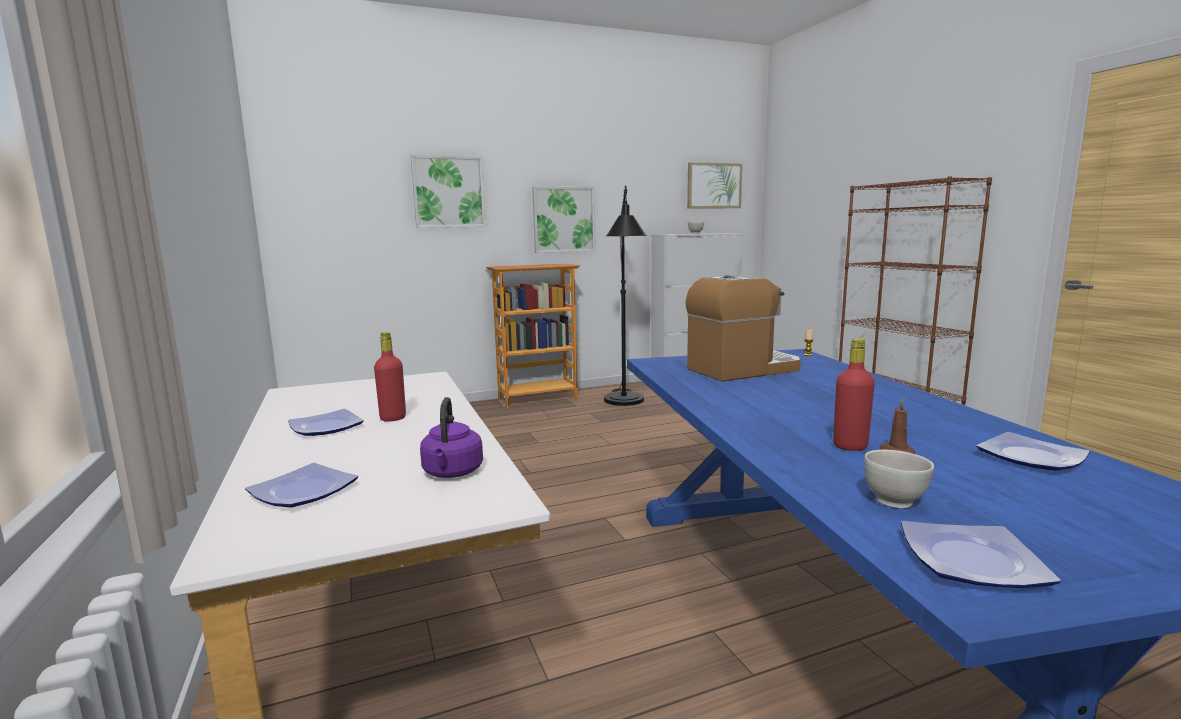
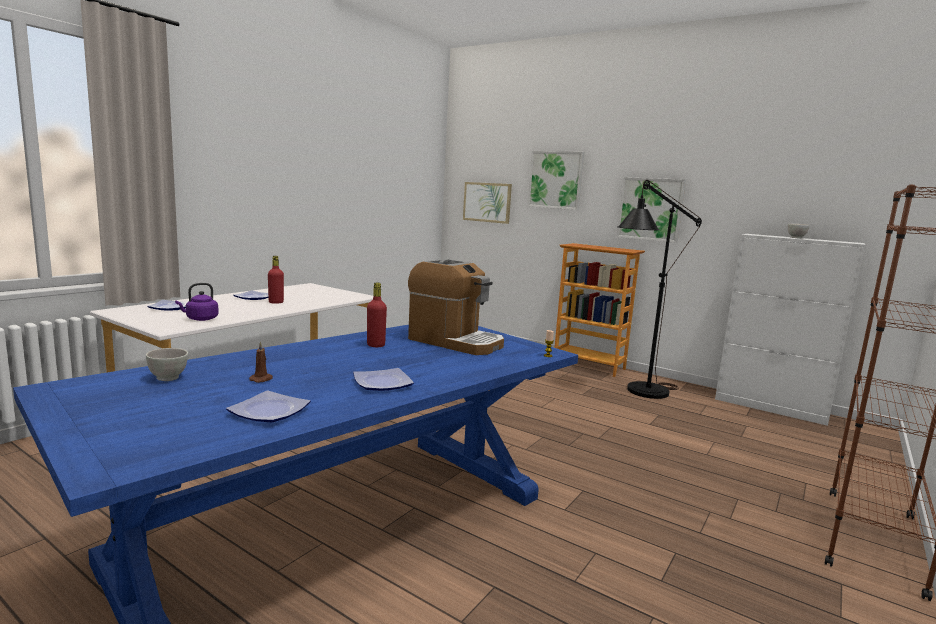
camera: 55 degrees right, 0 degrees up
picture [687,162,742,209] -> picture moved to [463,182,512,224]
red bottle [833,338,875,451] -> red bottle moved to [367,283,387,347]
plate [901,521,1061,588] -> plate moved to [353,368,414,391]

